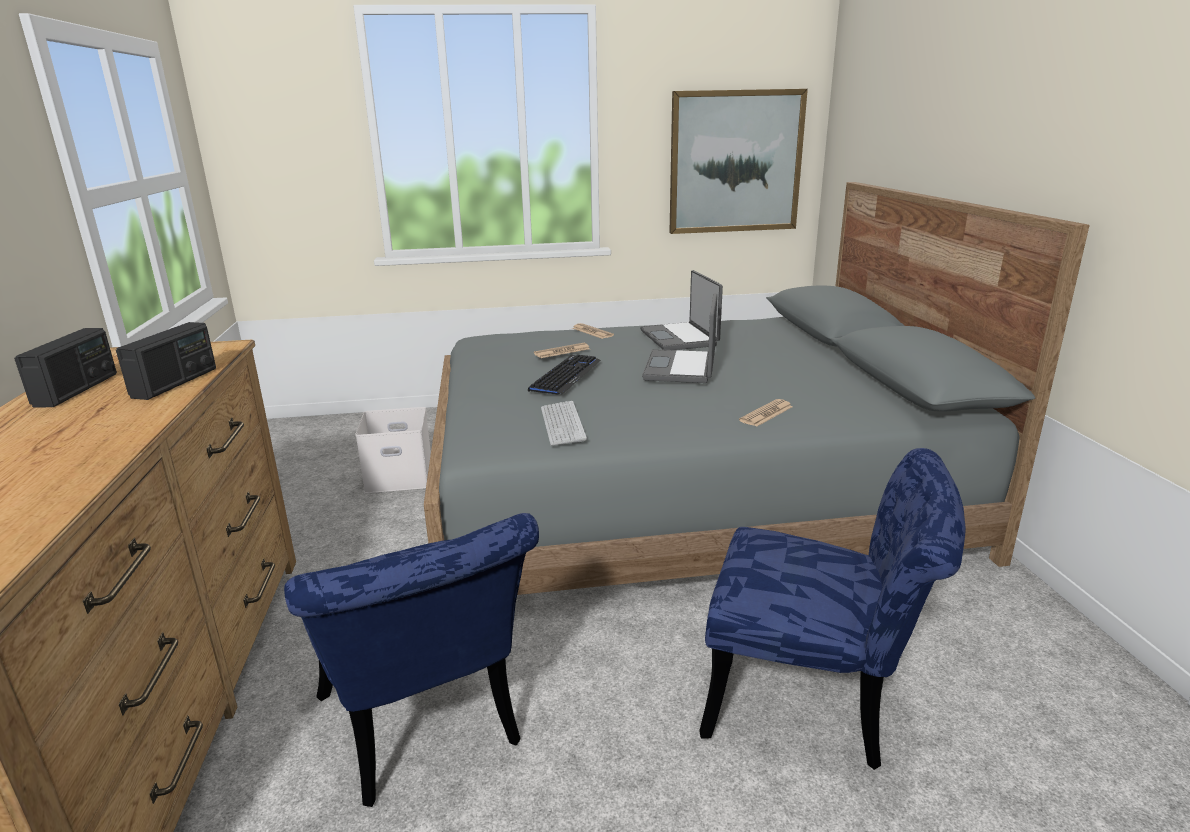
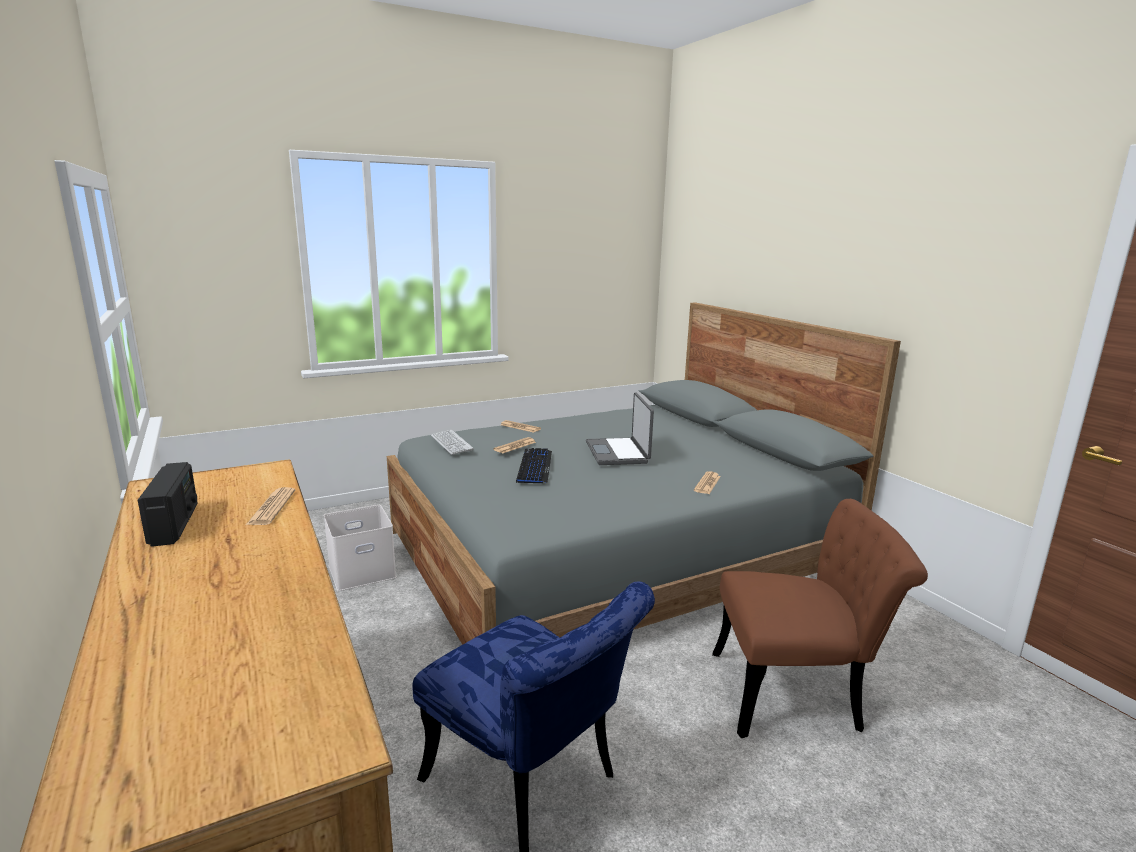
camera: 20 degrees left, 5 degrees down
radio [116,322,216,400] -> newspaper [246,487,295,525]
keyboard [541,401,587,446] -> keyboard moved to [431,430,473,455]
laptop [640,270,723,350] -> none
picture [669,89,808,234] -> none
blue chair [699,448,966,770] -> brown chair [712,499,928,738]

